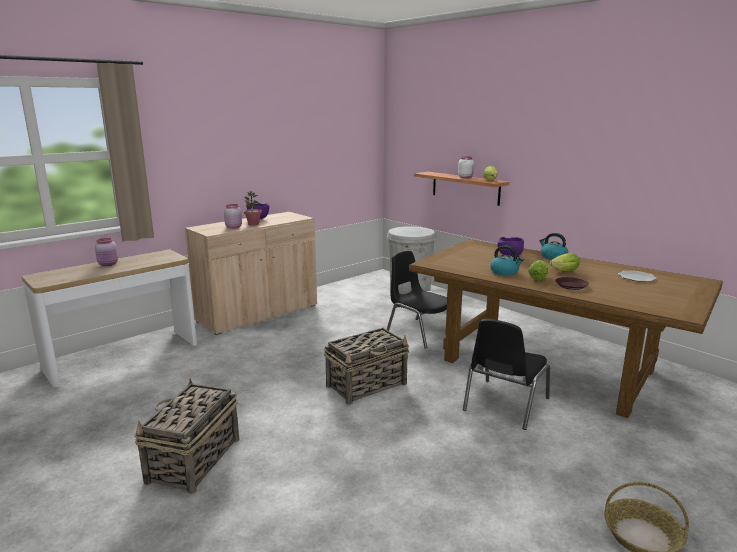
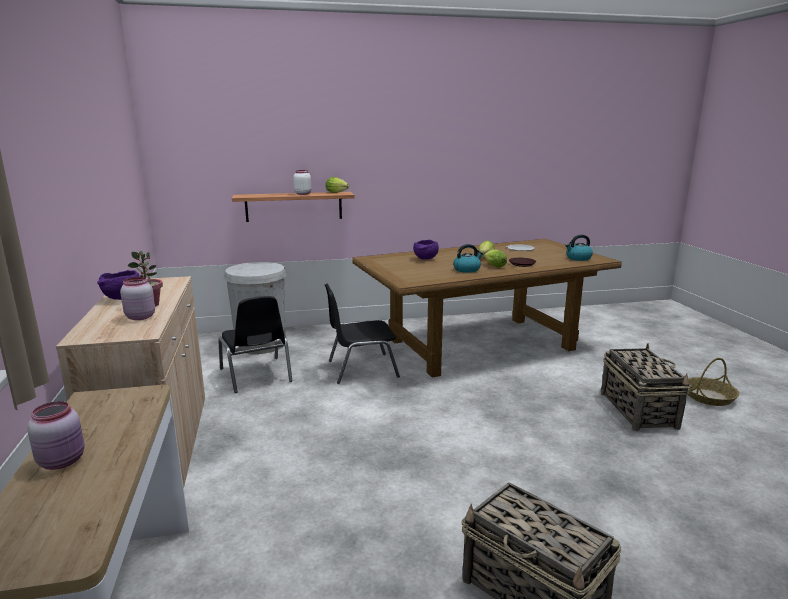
camera: 60 degrees left, 0 degrees up
basket [324,328,409,404] -> basket moved to [601,343,692,431]
black chair [463,319,550,430] -> black chair moved to [218,296,292,393]
kettle [539,233,568,260] -> kettle moved to [565,235,593,261]

